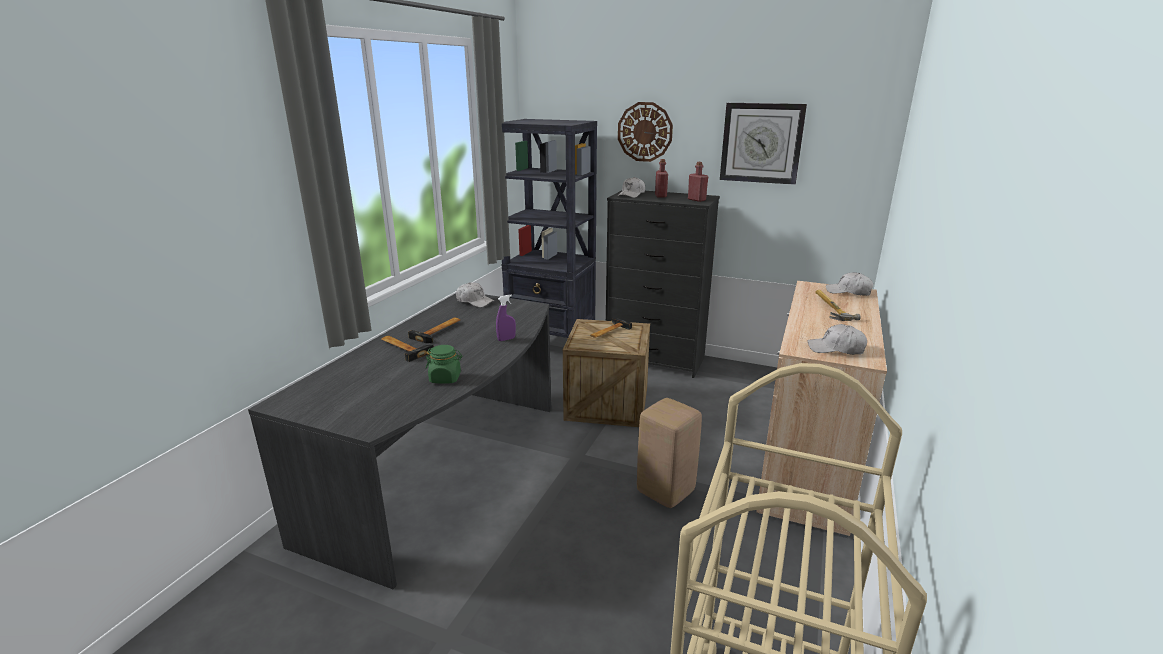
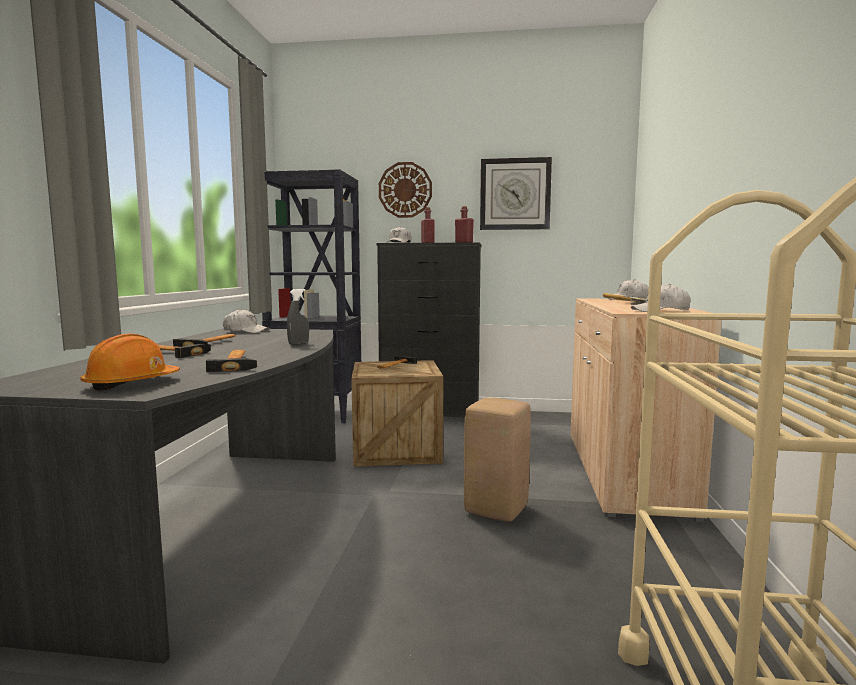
camera: 15 degrees left, 15 degrees down
green jar [426,345,462,384] -> hammer [206,350,257,372]
purple spray bottle [496,295,516,341] -> grey spray bottle [287,289,309,345]
none -> orange hard hat [81,333,180,391]

